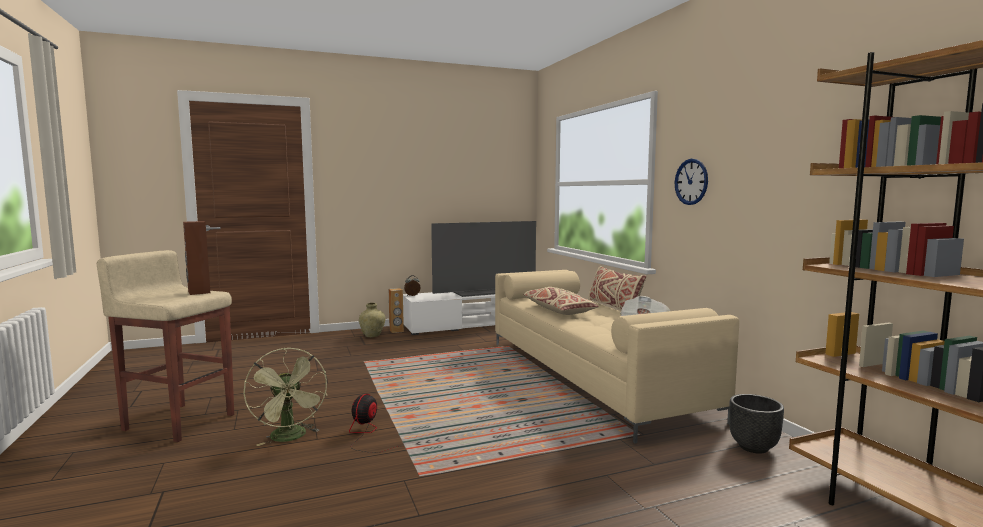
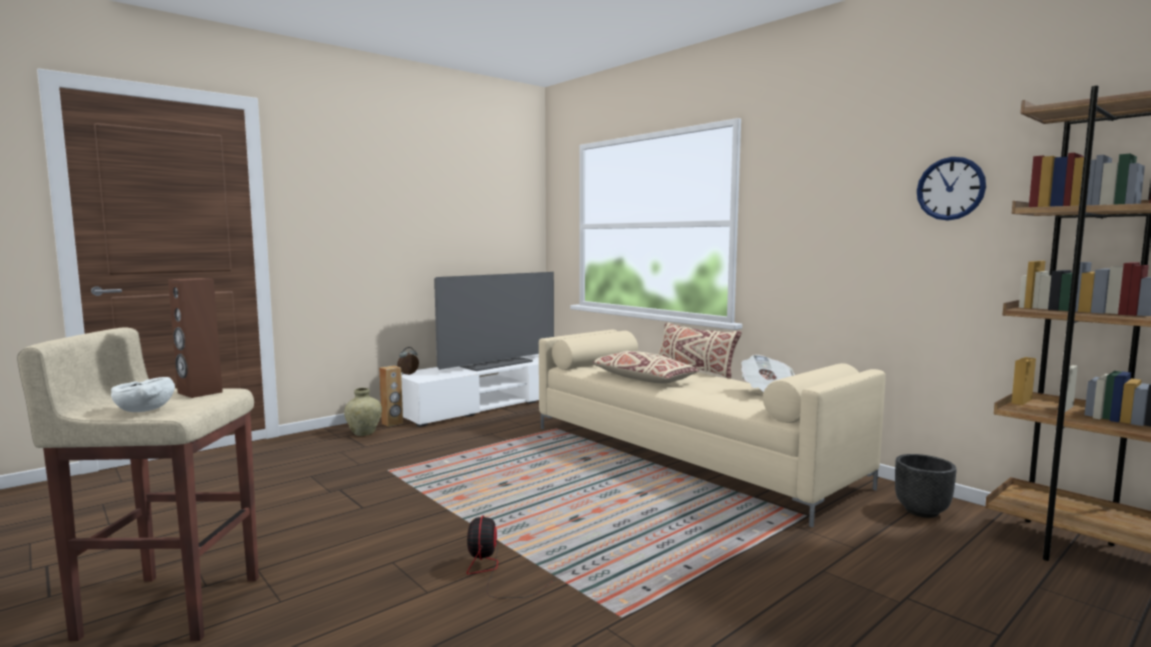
camera: 20 degrees left, 0 degrees up
green fan [243,348,327,446] -> none
wall clock [675,159,708,205] -> wall clock moved to [917,157,986,220]
none -> white bowl [111,377,175,412]

